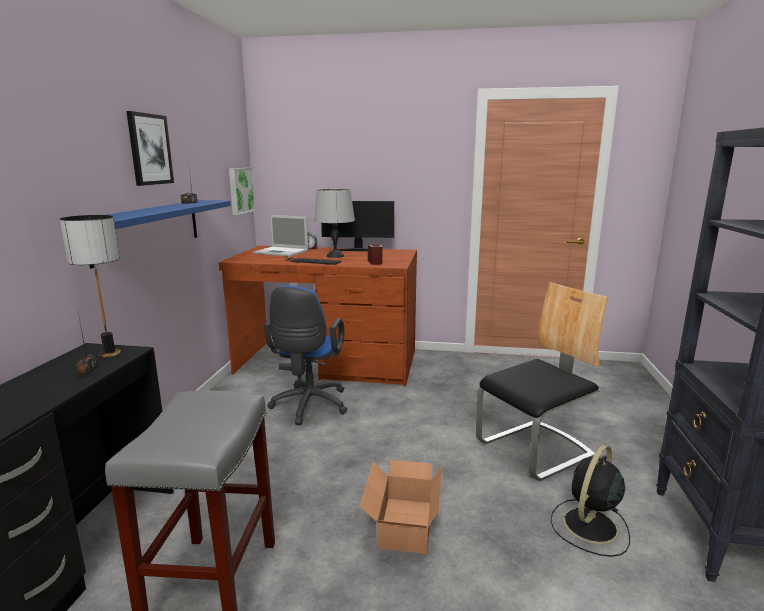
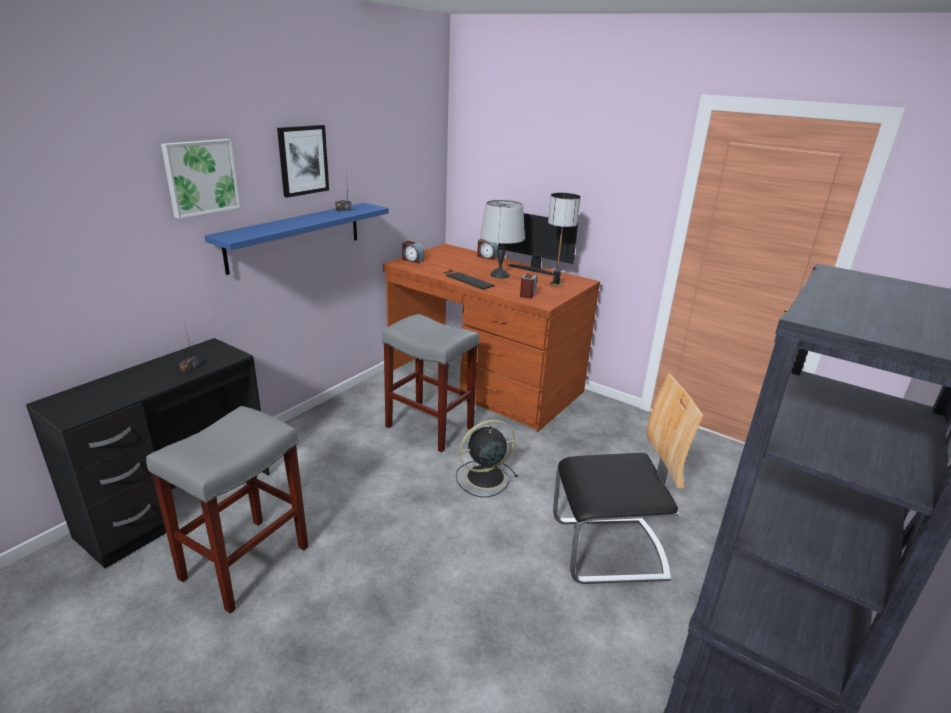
camera: 25 degrees right, 10 degrees up
table lamp [60,215,121,357] -> table lamp moved to [548,193,581,287]
picture [229,168,256,215] -> picture moved to [161,139,240,219]
laptop [253,215,308,257] -> none
blue office chair [264,285,348,425] -> grey stool [382,314,479,452]
cardboard box [360,460,442,554] -> none
black fan [550,445,630,557] -> black fan moved to [456,420,518,497]
none -> alarm clock [402,241,424,263]

